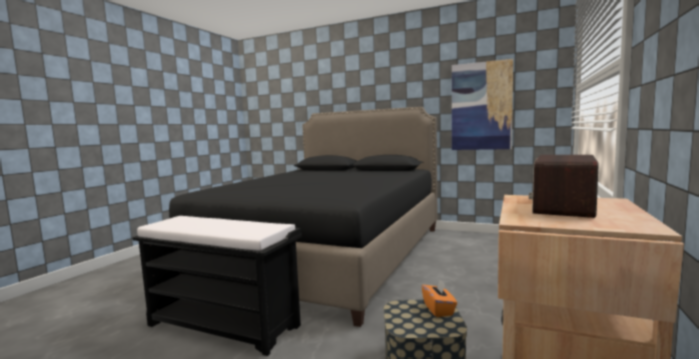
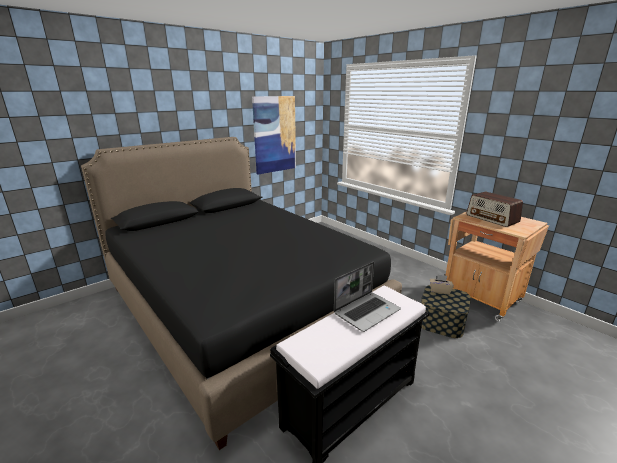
camera: 65 degrees left, 15 degrees up
orange tissue box [422,280,457,317] -> beige tissue box [430,274,454,294]
none -> laptop [334,262,401,332]

